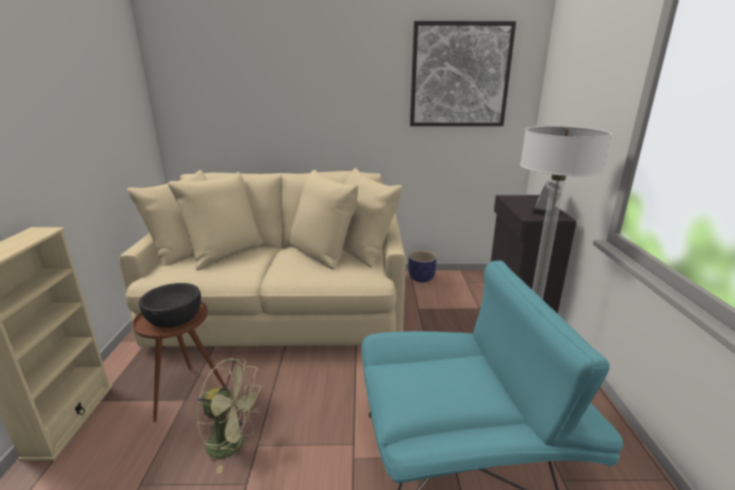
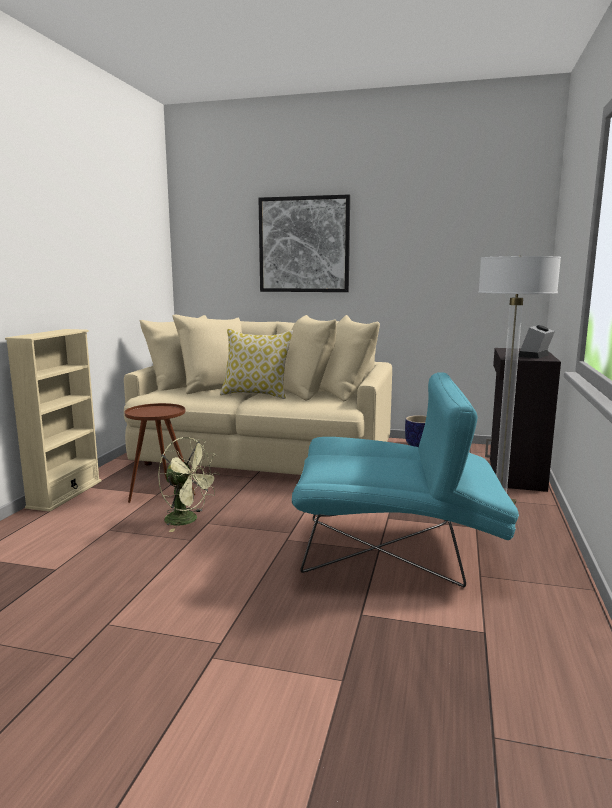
camera: 15 degrees right, 10 degrees down
black bowl [139,283,201,328] -> none
picture [410,21,516,126] -> picture moved to [259,195,350,292]
none -> pillow [220,329,293,399]

